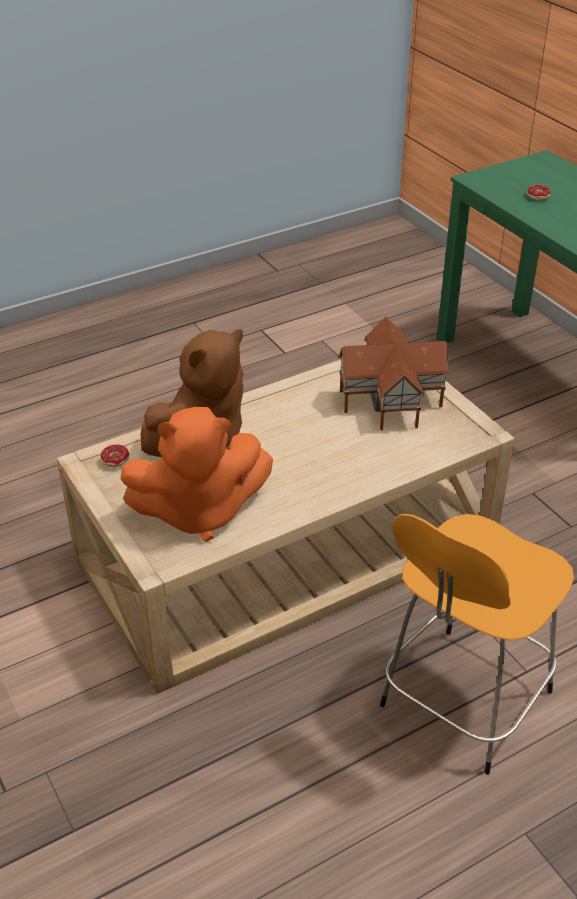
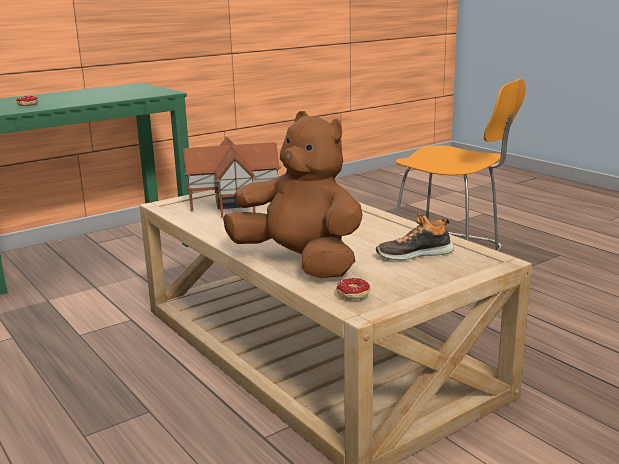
camera: 95 degrees left, 20 degrees down
orange plush toy [120,407,273,542] -> shoe [376,213,454,260]

